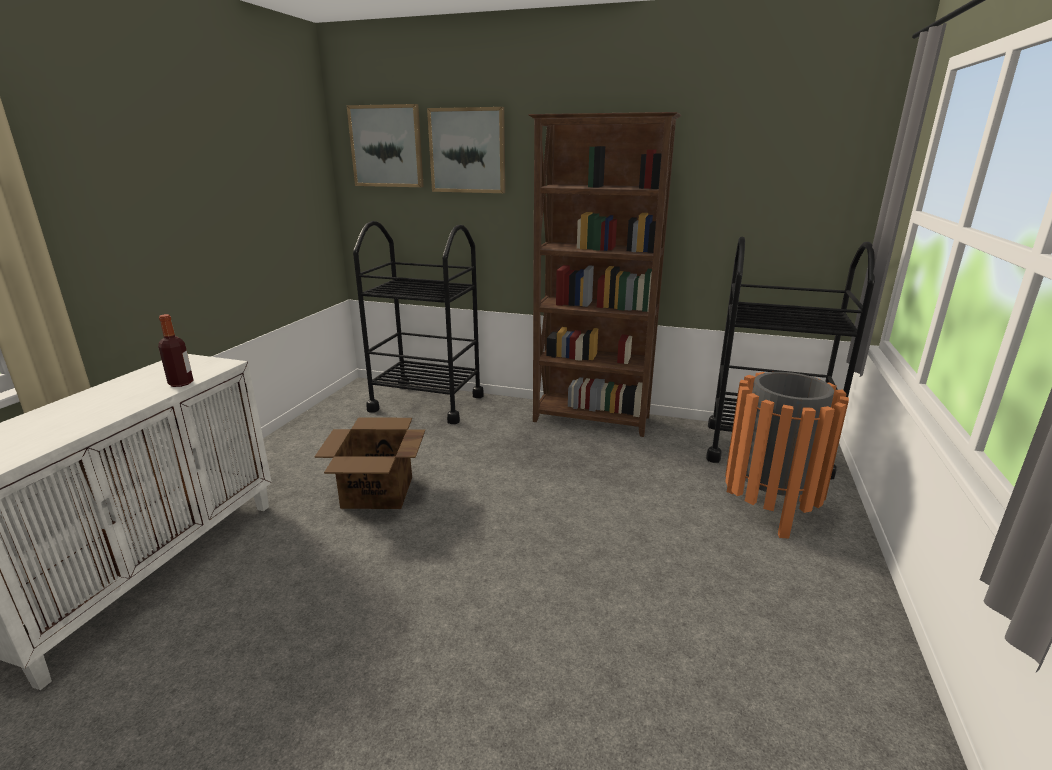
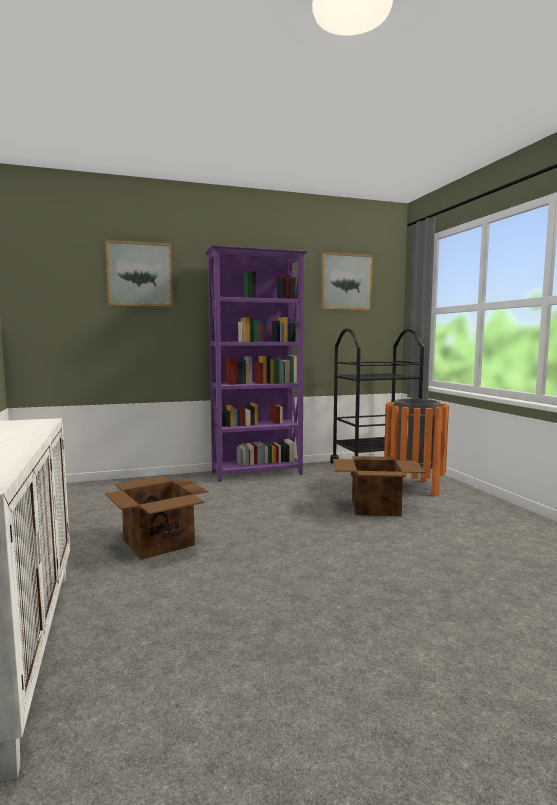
camera: 35 degrees left, 15 degrees down
bottle [158,314,193,387] -> none
picture [347,104,424,187] -> picture moved to [321,252,373,310]
black cart [353,221,484,424] -> none
brown bookcase [529,112,681,437] -> purple bookcase [205,245,308,482]
none -> cardboard box [333,456,426,516]

